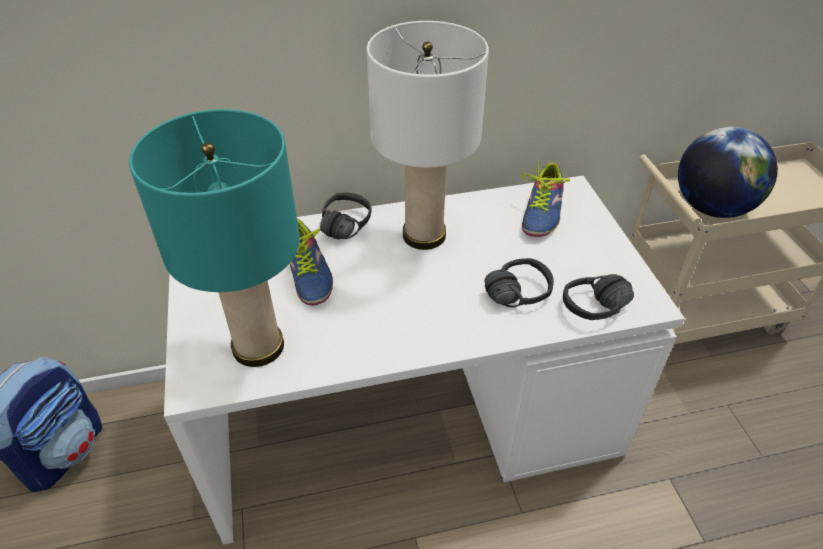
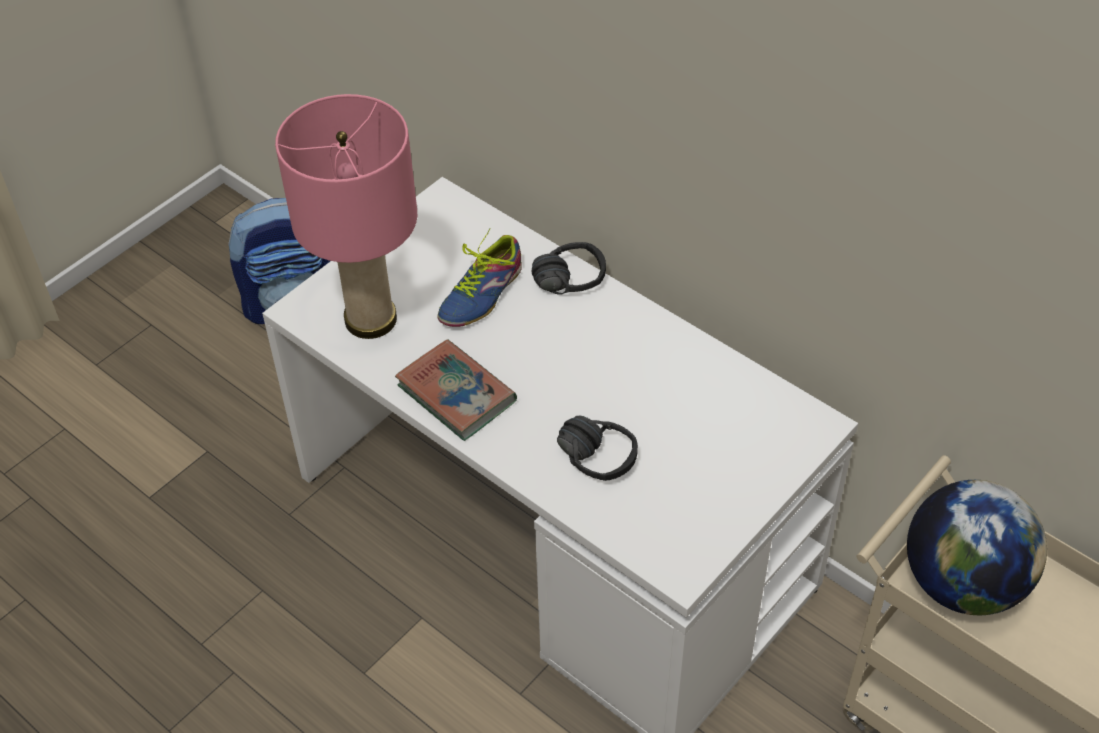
camera: 55 degrees right, 5 degrees up
turquoise table lamp [129,109,300,367] -> pink table lamp [275,94,417,339]
white table lamp [367,21,489,250] -> none
shoe [522,160,570,237] -> none
black headphones [563,274,634,320] -> none
none -> book [395,340,517,441]

